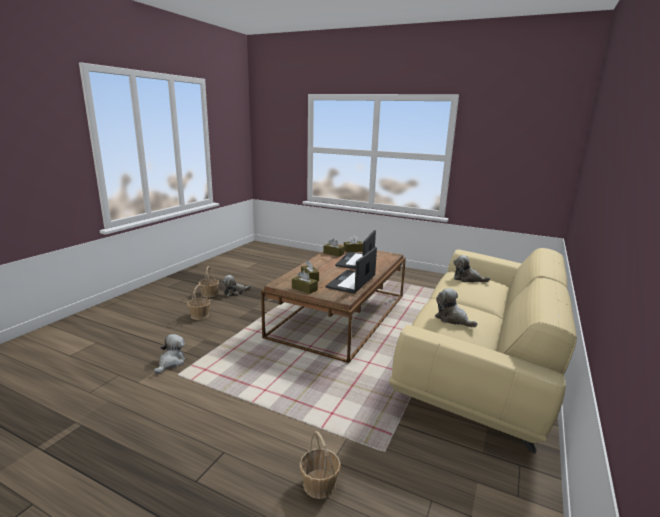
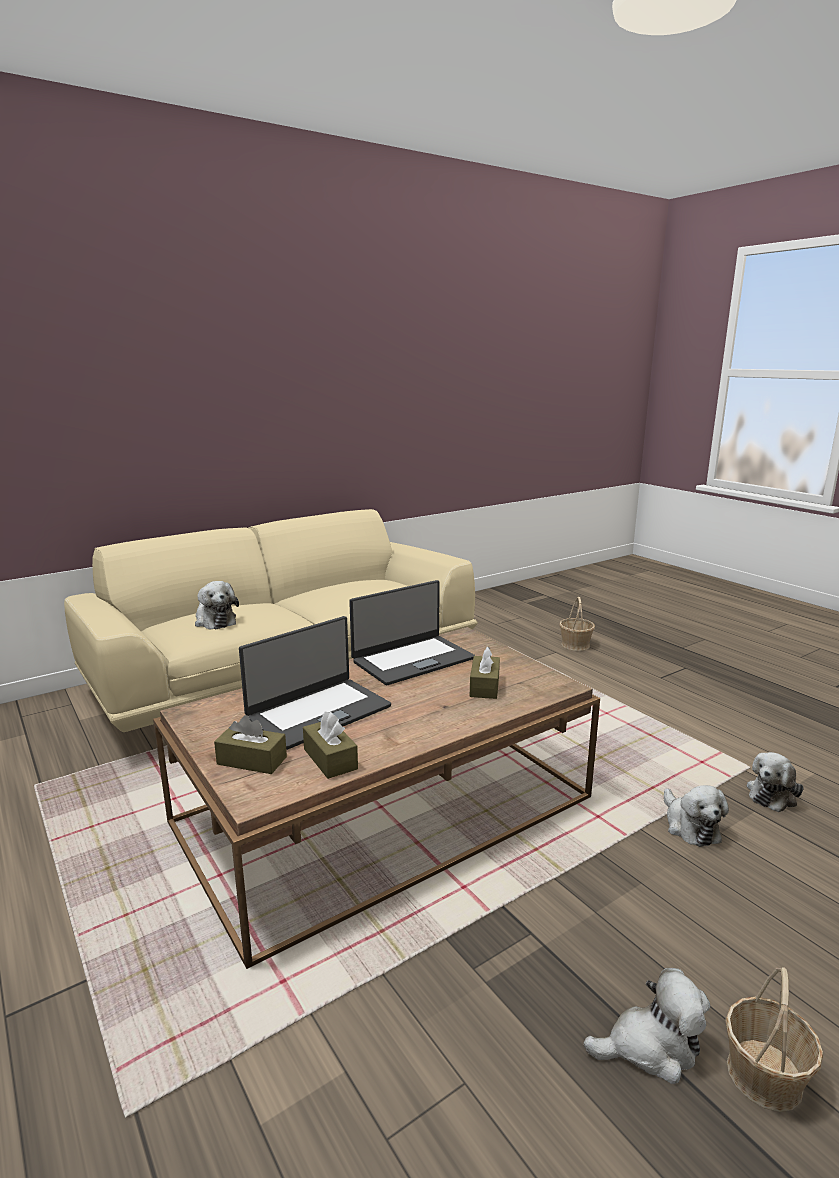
camera: 150 degrees left, 0 degrees up
basket [187,284,211,320] -> none
brown tissue box [292,270,318,294] -> none
plush toy [435,288,477,327] -> plush toy moved to [664,785,729,847]

